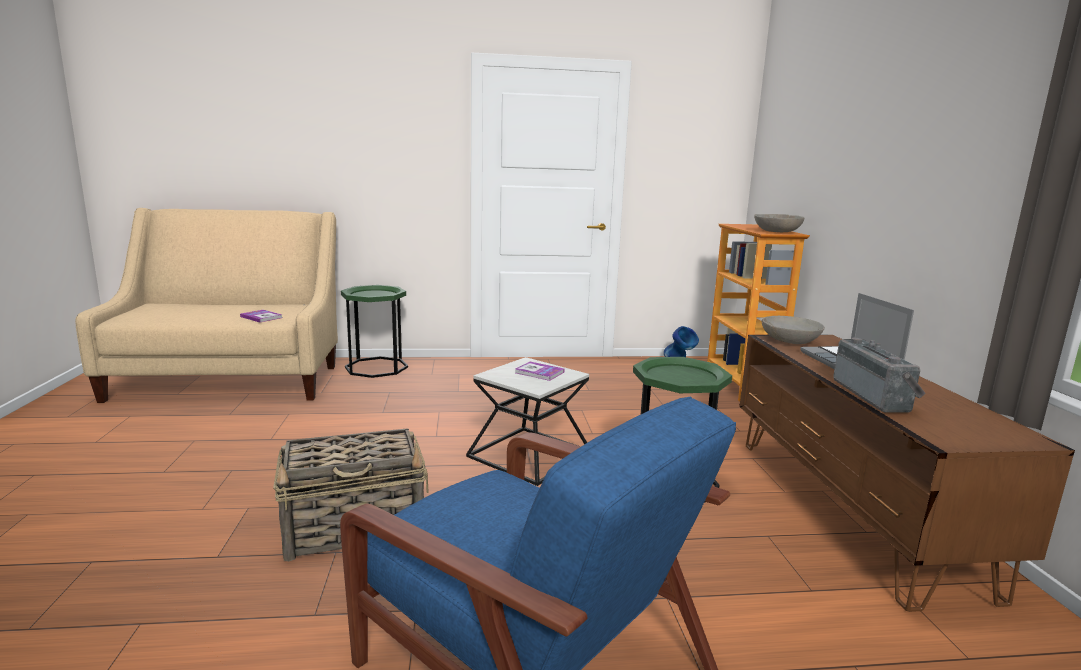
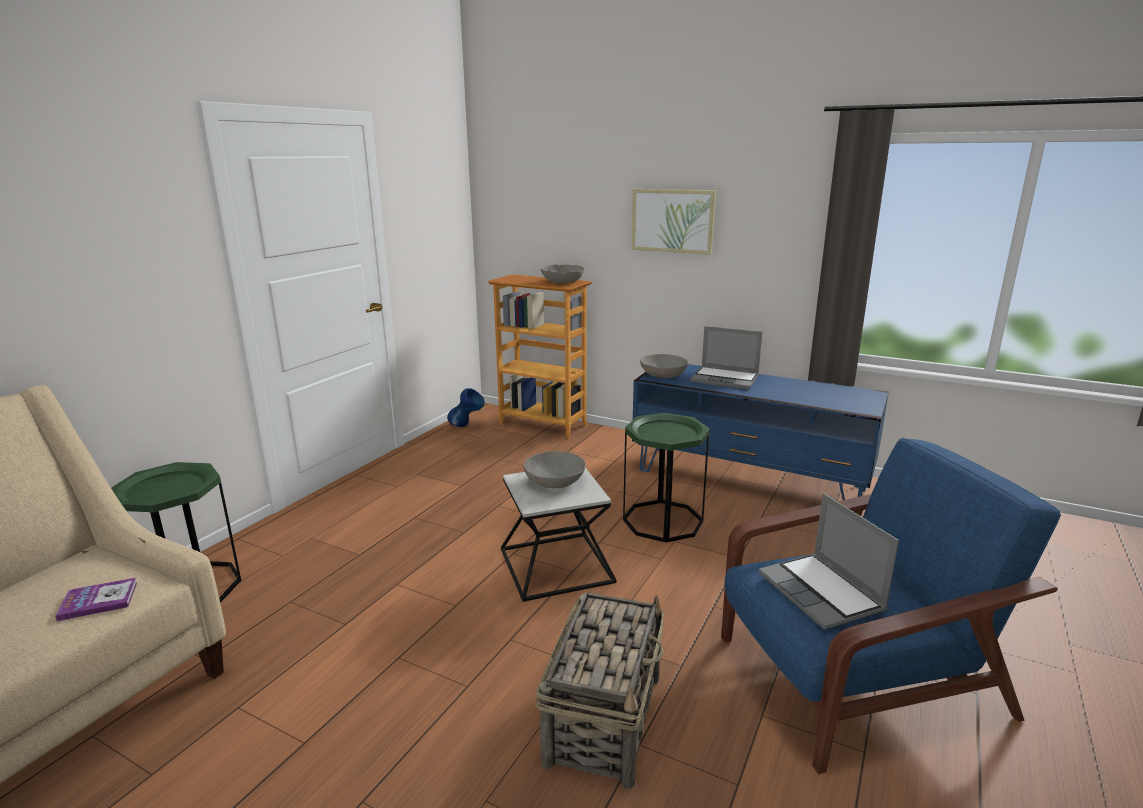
camera: 55 degrees left, 5 degrees up
book [515,362,564,381] -> grey bowl [523,451,586,488]
brown tv stand [739,335,1075,612] -> blue tv stand [632,364,889,500]
radio [833,338,926,413] -> none
none -> picture [632,189,716,255]
none -> laptop [759,493,899,630]

